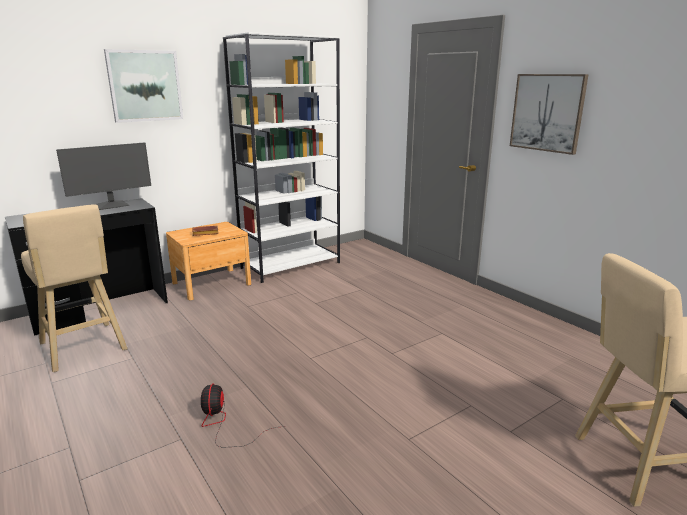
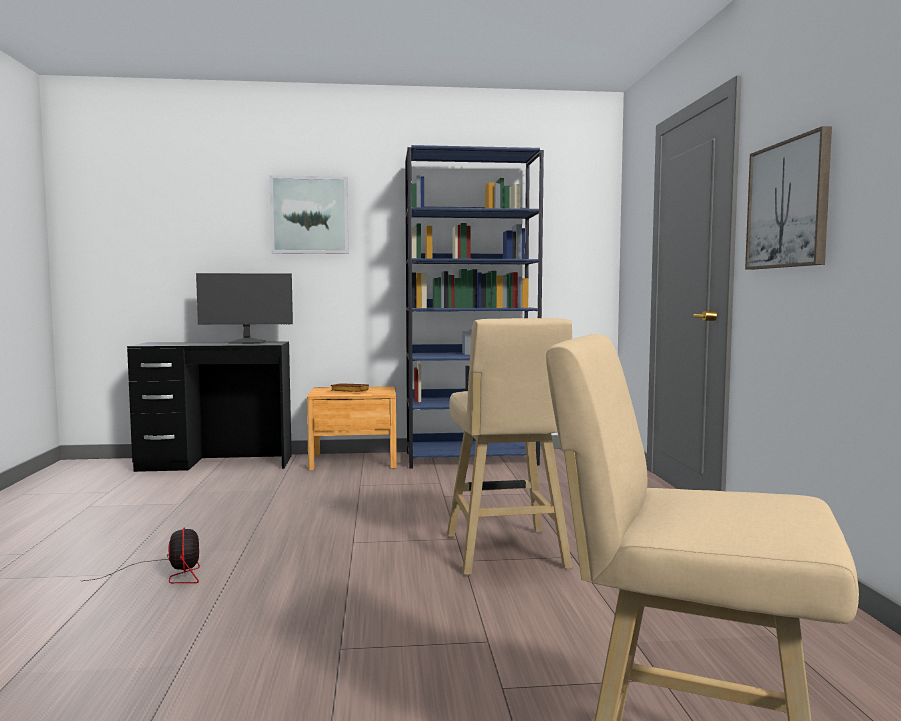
camera: 30 degrees right, 15 degrees down
beige stool [21,205,128,372] -> beige stool moved to [447,318,572,575]
fan [201,383,276,448] -> fan turned 135 degrees clockwise [84,527,200,583]
white bookcase [223,32,340,283] -> blue bookcase [405,145,544,469]

